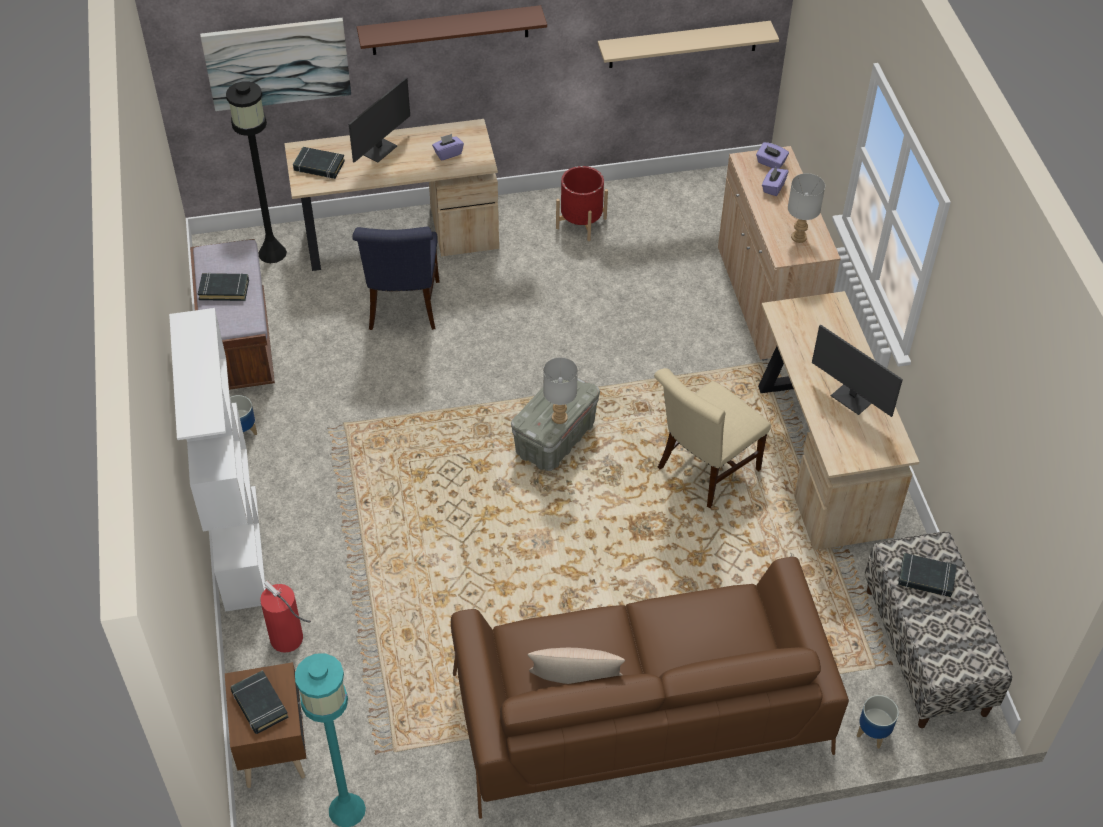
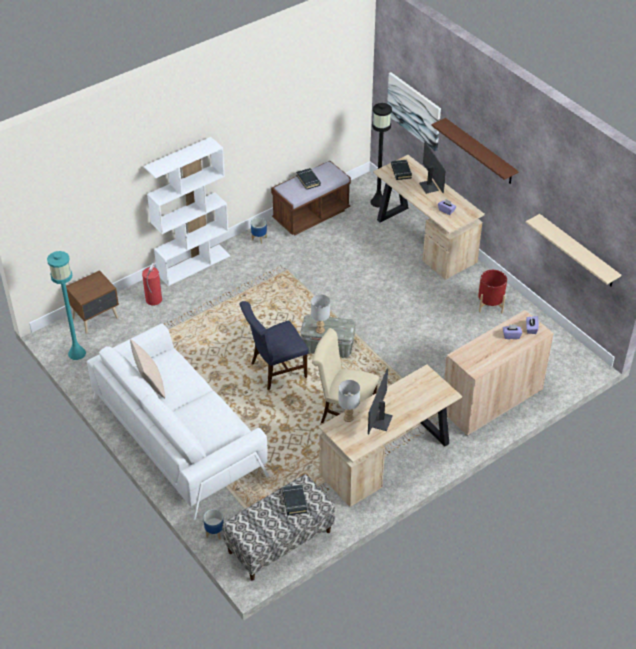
camera: 65 degrees right, 5 degrees down
black book [231,670,289,734] -> none
monitor [349,78,410,163] -> monitor turned 120 degrees counterclockwise [419,141,446,194]
blue chair [352,226,439,330] -> blue chair moved to [239,301,309,390]
brown sofa [451,557,849,819] -> white sofa [87,323,269,520]
grey table lamp [788,173,825,243] -> grey table lamp moved to [338,380,360,422]

